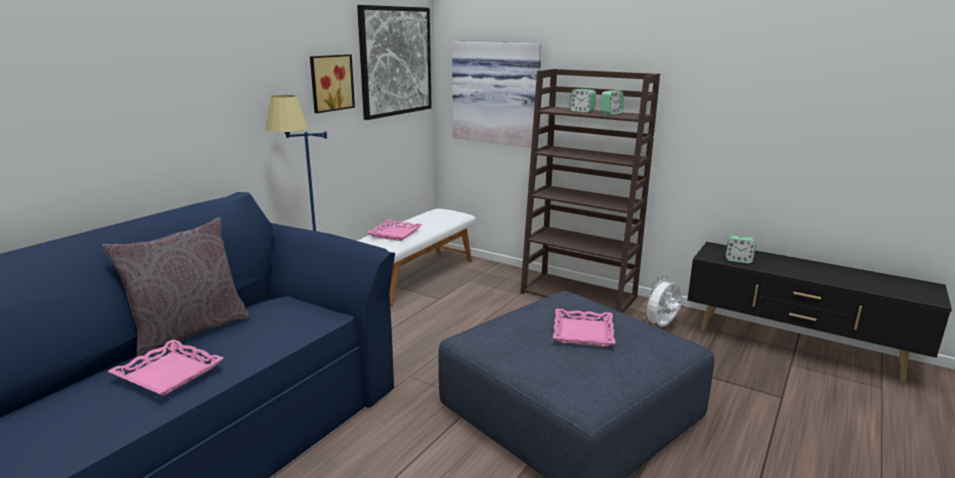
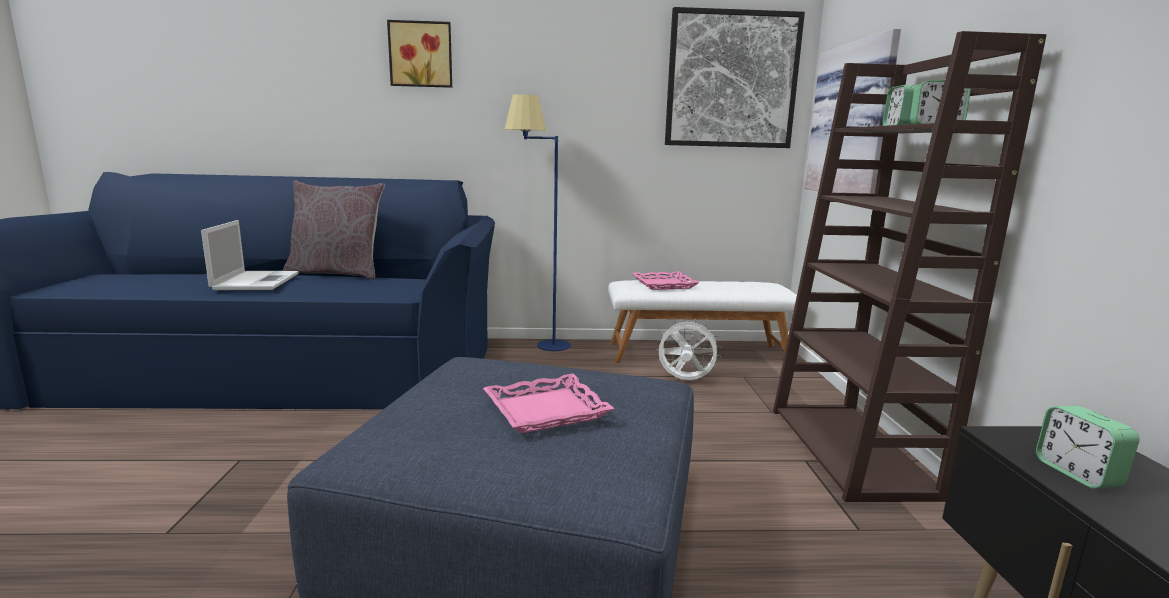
camera: 55 degrees right, 5 degrees down
pink tray [108,339,224,396] -> laptop [201,220,299,290]
picture [310,54,355,113] -> picture moved to [387,20,452,88]
white fan [643,275,682,327] -> white fan moved to [656,317,721,380]

